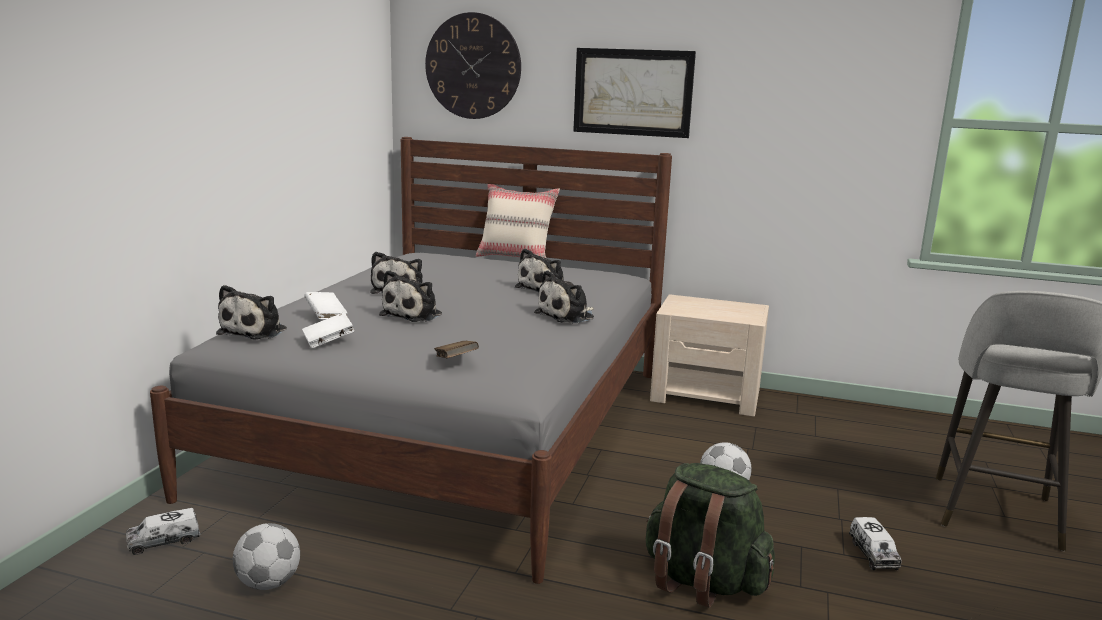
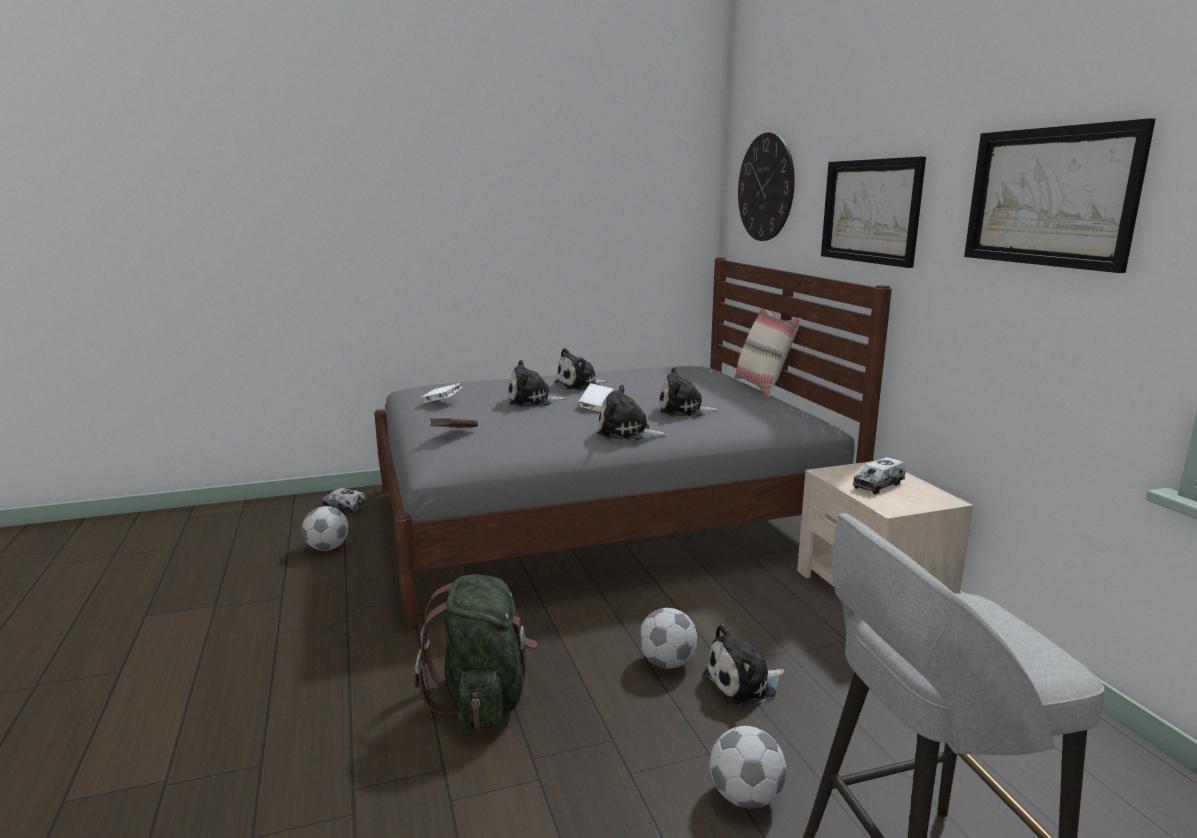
camera: 55 degrees right, 0 degrees up
plush toy [216,285,287,339] -> plush toy moved to [704,624,785,707]
white book [304,292,347,319] -> white book moved to [577,383,613,412]
toy truck [849,517,902,570] -> toy truck moved to [853,457,906,495]
none -> football [710,726,786,808]
none -> picture [964,118,1155,273]

